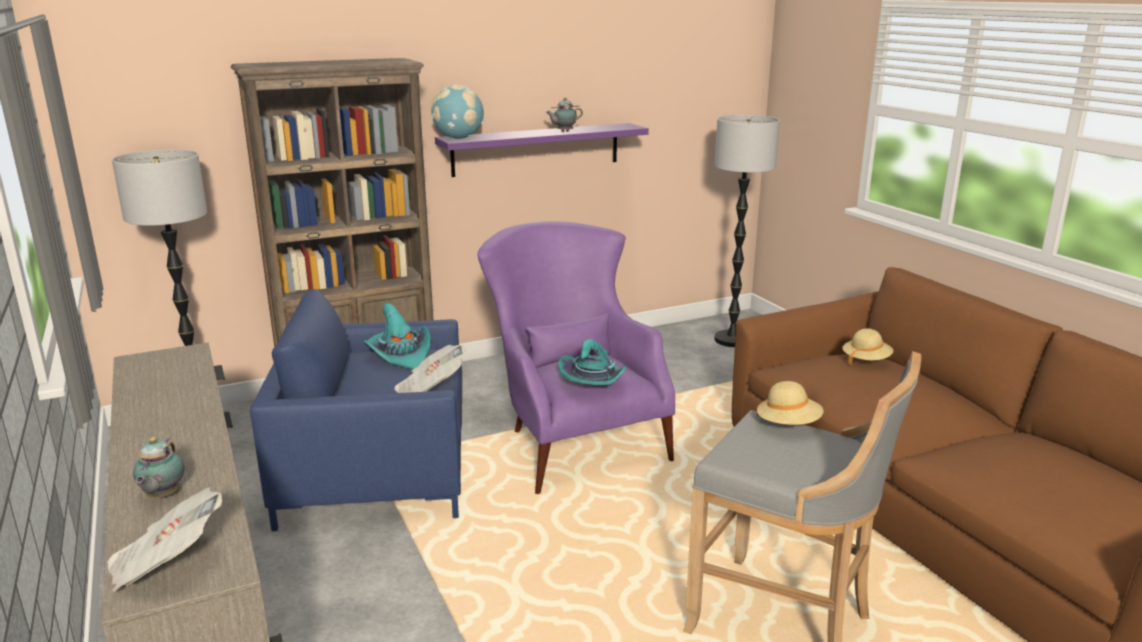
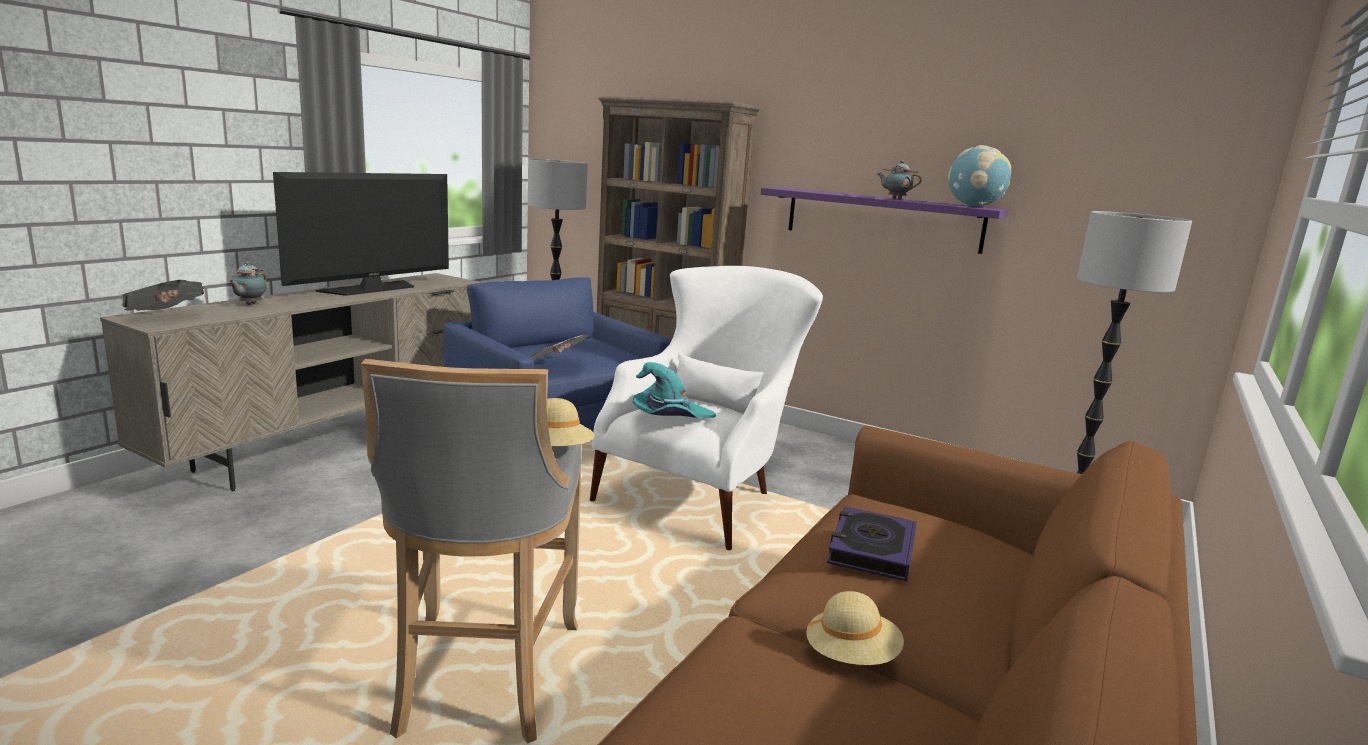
camera: 55 degrees right, 5 degrees down
teapot [133,437,185,498] -> teapot turned 45 degrees counterclockwise [228,262,267,305]
turquoise hat [364,303,431,370] -> none
globe [431,84,484,139] -> globe moved to [948,145,1011,206]
purple armchair [478,221,675,494] -> white armchair [590,266,823,550]
beige hat [842,328,893,365] -> beige hat moved to [805,591,904,665]
none -> television [273,172,449,296]
none -> book [827,507,917,581]

